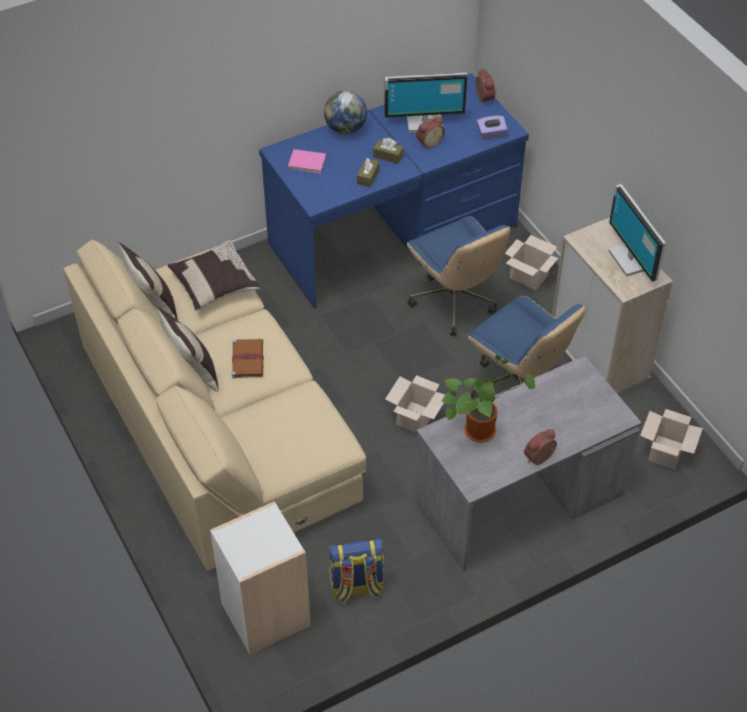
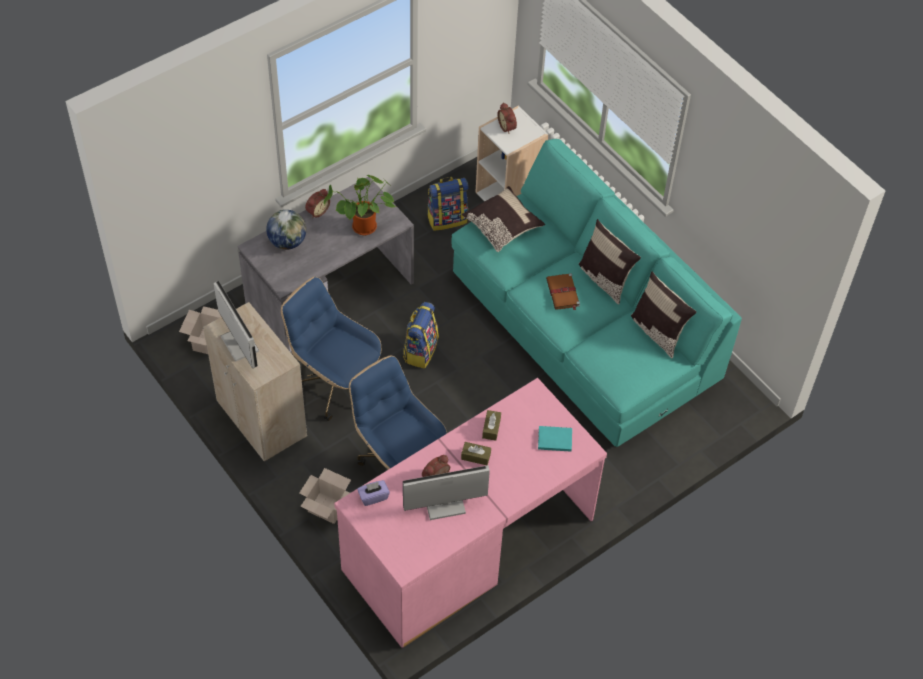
camera: 170 degrees right, 5 degrees up
beige sofa [64,240,366,571] -> turquoise sofa [452,139,742,447]
pillow [168,240,261,310] -> pillow moved to [462,186,545,252]
blue desk [259,73,529,309] -> pink desk [334,378,607,648]
pink book [288,149,326,173] -> turquoise book [538,426,572,452]
globe [324,90,367,135] -> globe moved to [266,210,306,250]
cardboard box [385,375,445,433] -> backpack [403,302,439,369]
alarm clock [476,68,495,104] -> alarm clock moved to [497,103,517,133]

